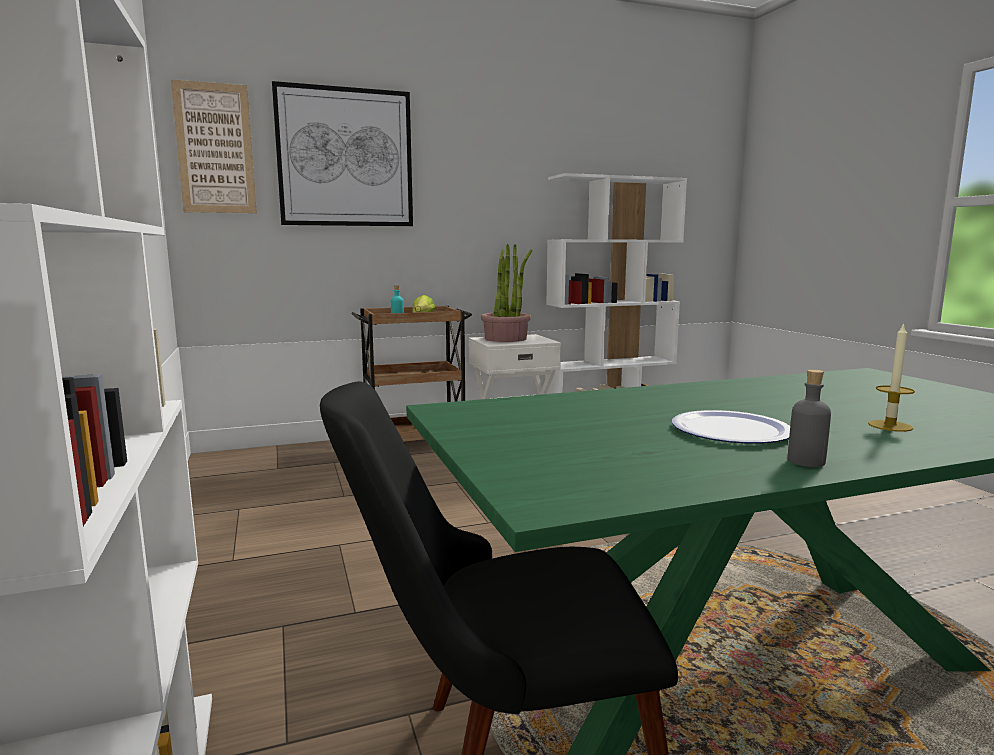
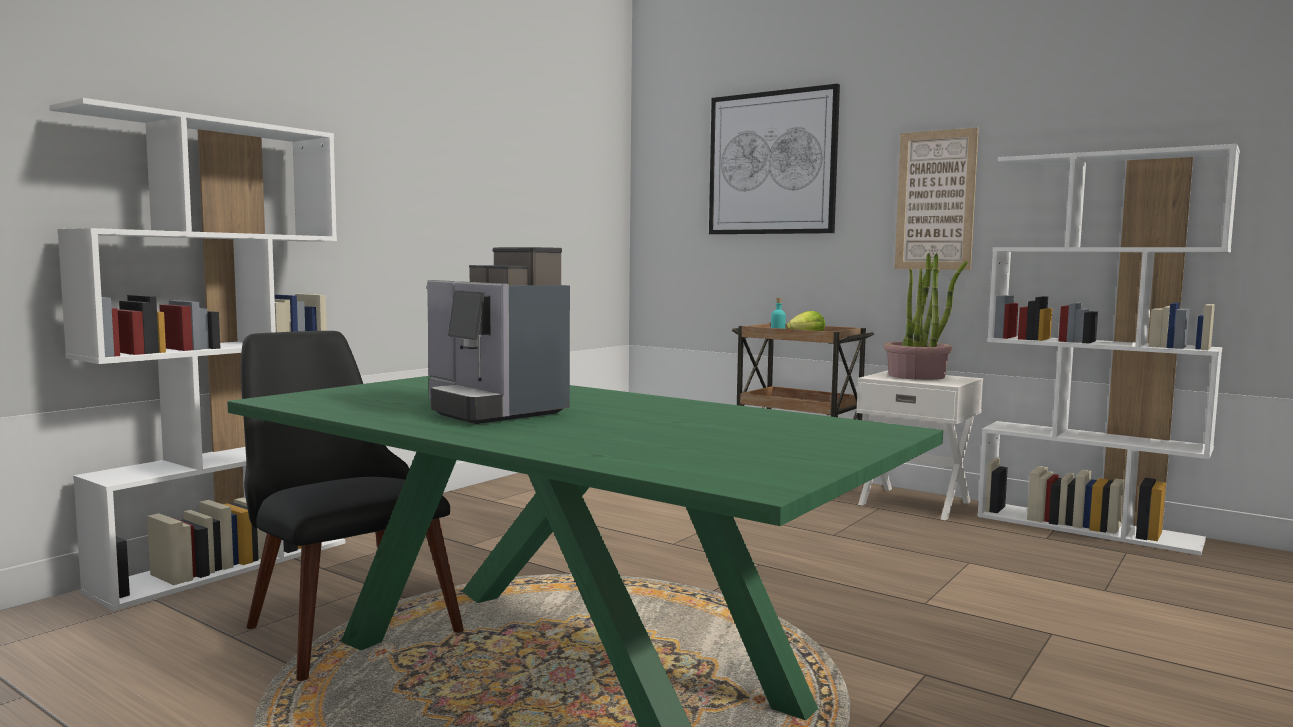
camera: 55 degrees right, 5 degrees down
picture [171,80,257,213] -> picture moved to [895,127,979,270]
plate [672,410,790,443] -> coffee machine [427,247,570,424]
grey bottle [788,369,831,467] -> none
candle [868,323,915,432] -> none

